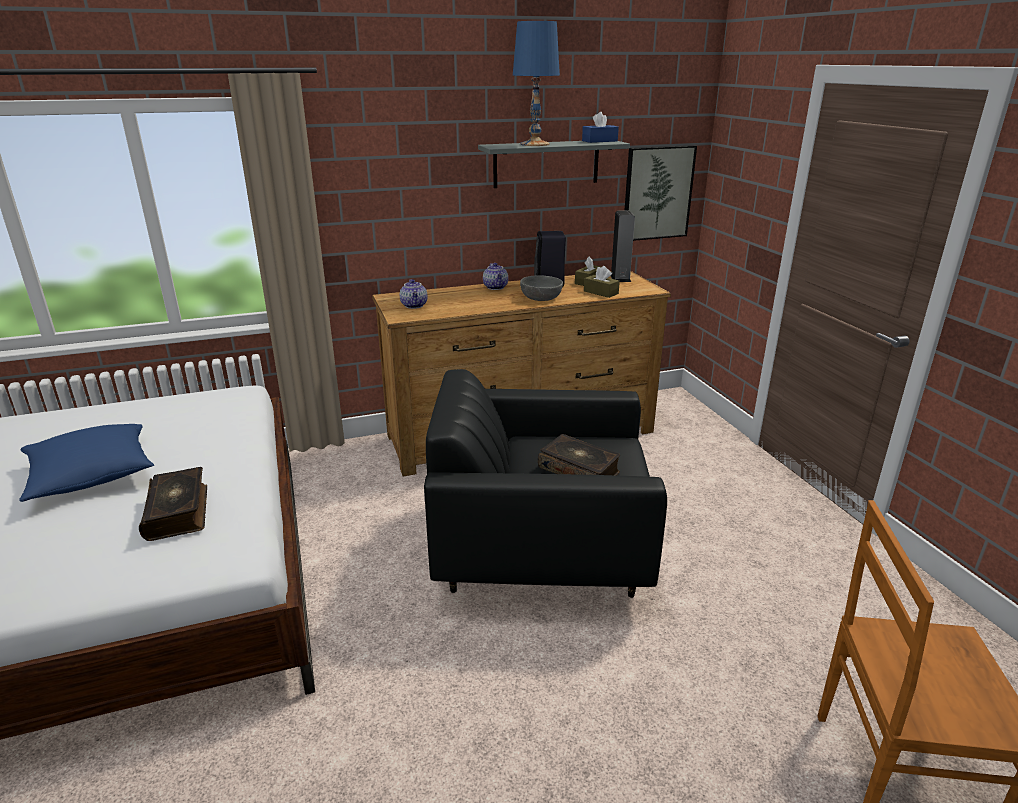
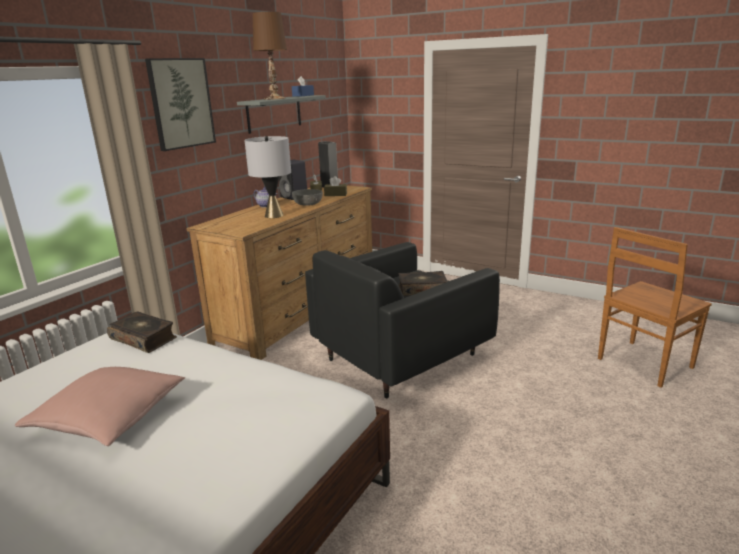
camera: 40 degrees left, 5 degrees down
blue pillow [19,424,154,502] -> pink pillow [15,367,185,446]
book [139,467,207,541] -> book moved to [107,311,177,353]
teapot [400,279,427,309] -> none
blue table lamp [513,21,560,146] -> brown table lamp [253,12,287,100]
picture [625,145,697,241] -> picture moved to [145,58,216,151]
none -> grey table lamp [244,136,291,218]

